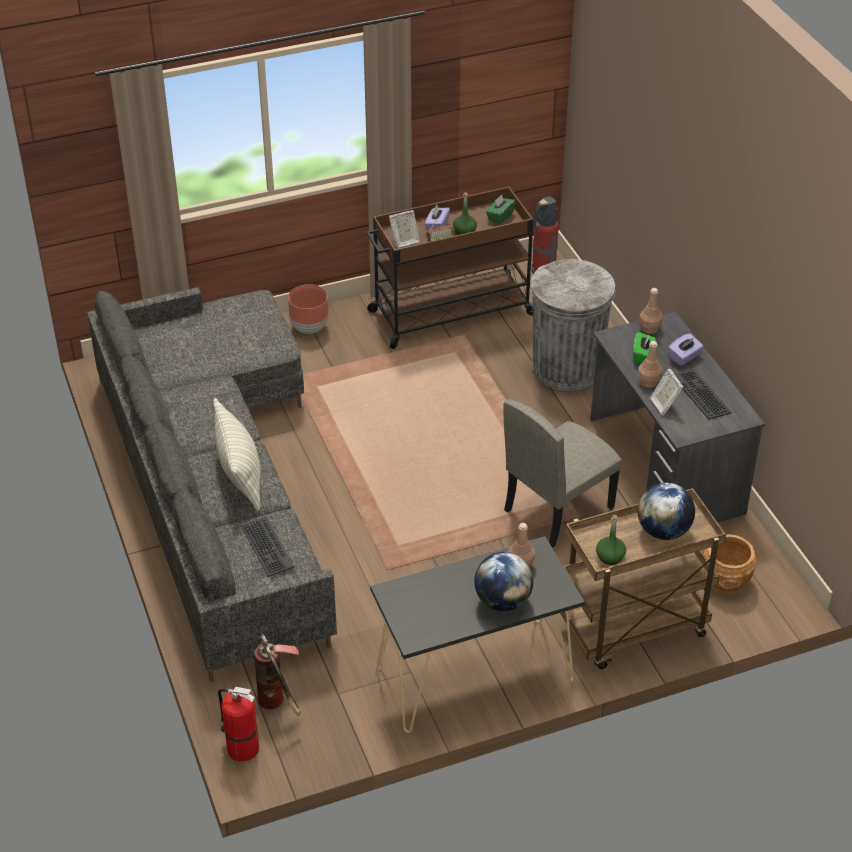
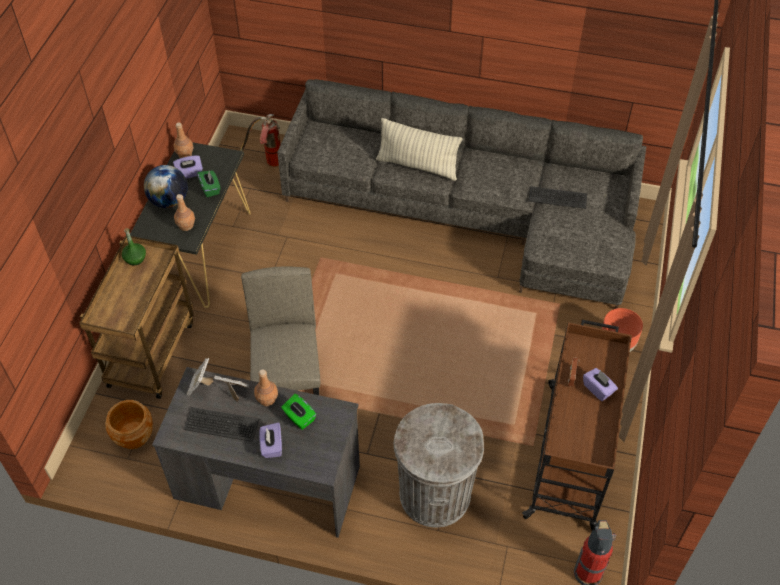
camera: 125 degrees right, 10 degrees up
fire extinguisher [218,687,259,762] -> none
keyboard [241,516,294,577] -> keyboard moved to [528,186,587,209]
picture frame [389,210,420,248] -> picture frame moved to [187,358,213,396]
green bottle [453,192,477,235] -> none
green tissue box [486,195,516,224] -> green tissue box moved to [197,170,221,197]
globe [637,483,695,540] -> none
brown bottle [639,288,663,334] -> brown bottle moved to [173,123,194,158]
none -> purple tissue box [173,156,203,179]

